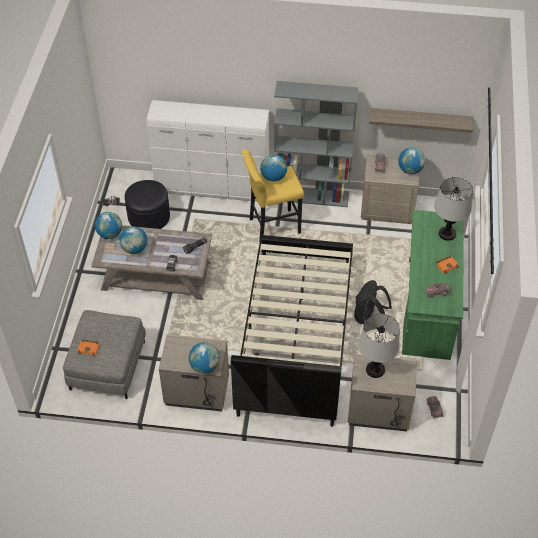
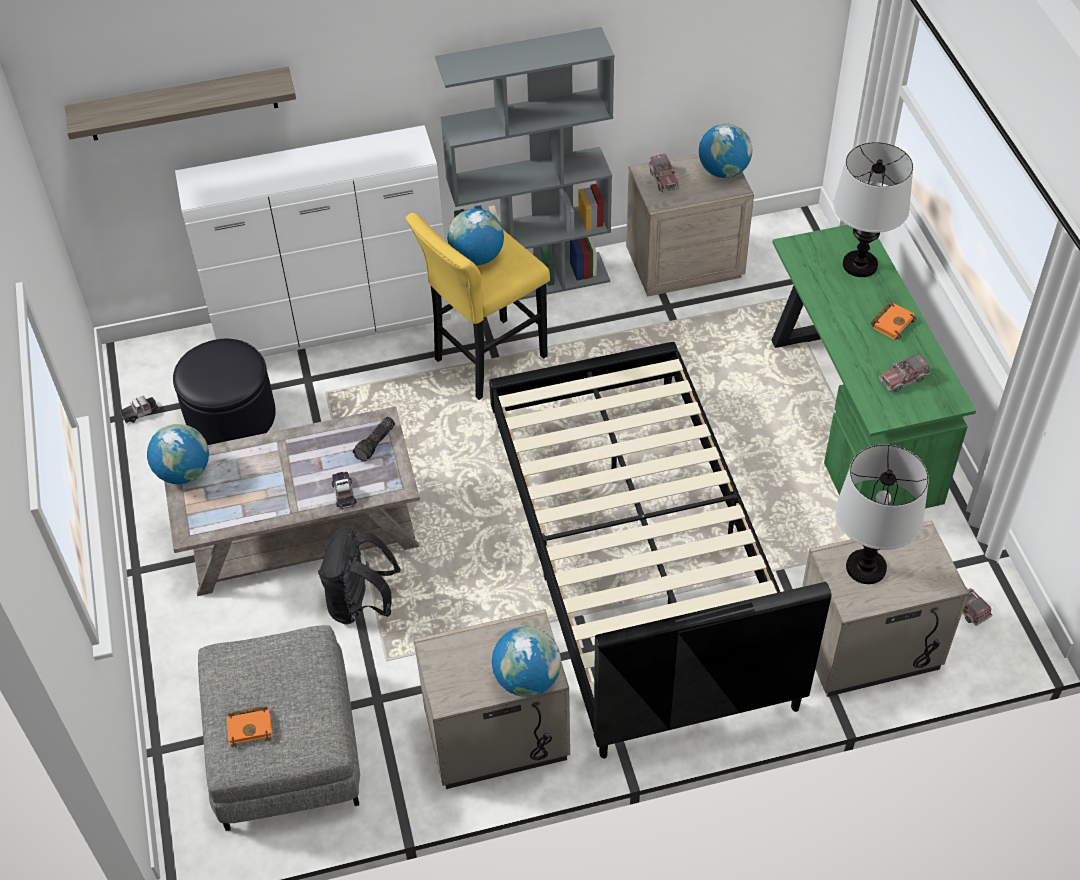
camera: 20 degrees left, 0 degrees up
globe [120,226,147,254] -> none
black backpack [354,280,392,324] -> black backpack moved to [318,526,401,625]
shelf [369,108,473,133] -> shelf moved to [65,67,296,140]

